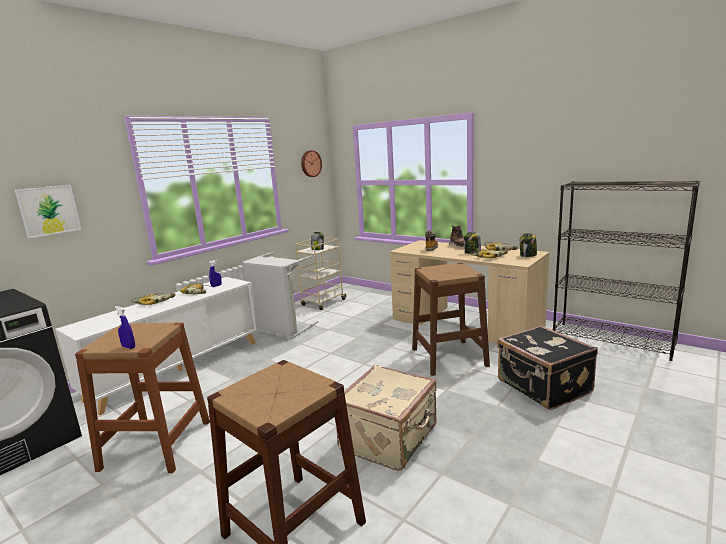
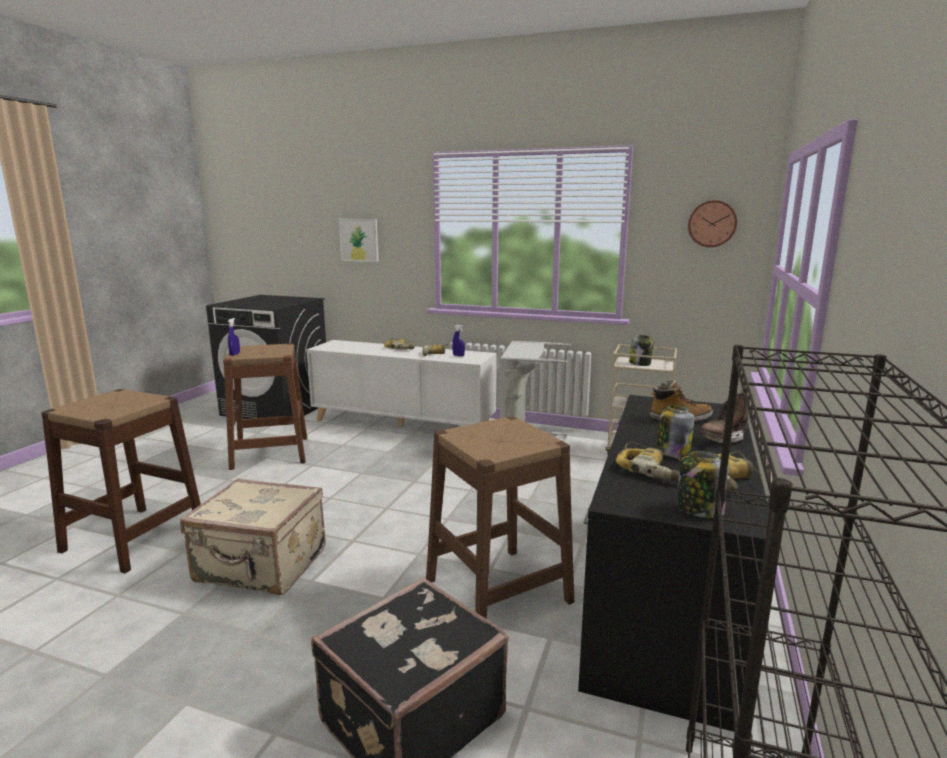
camera: 70 degrees right, 0 degrees up
beige desk [390,240,550,343] -> black desk [578,395,770,732]

